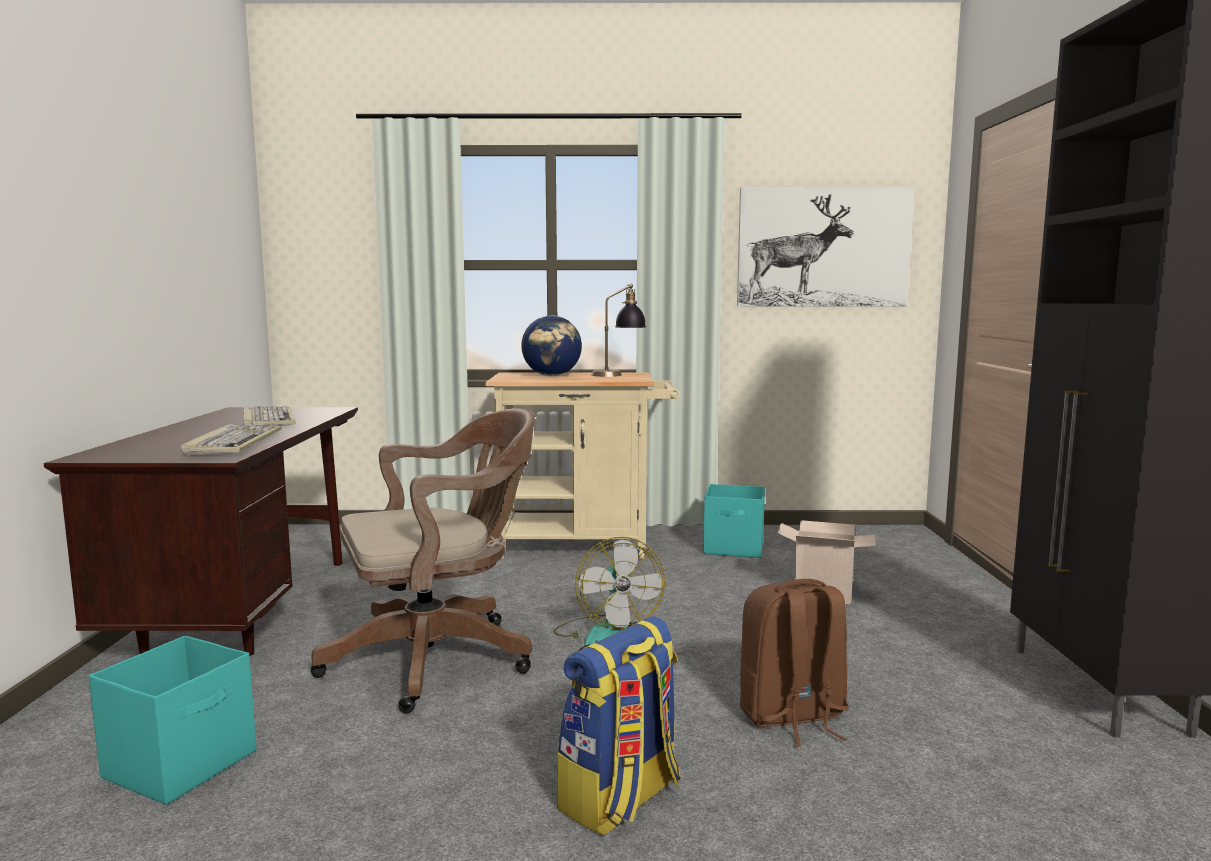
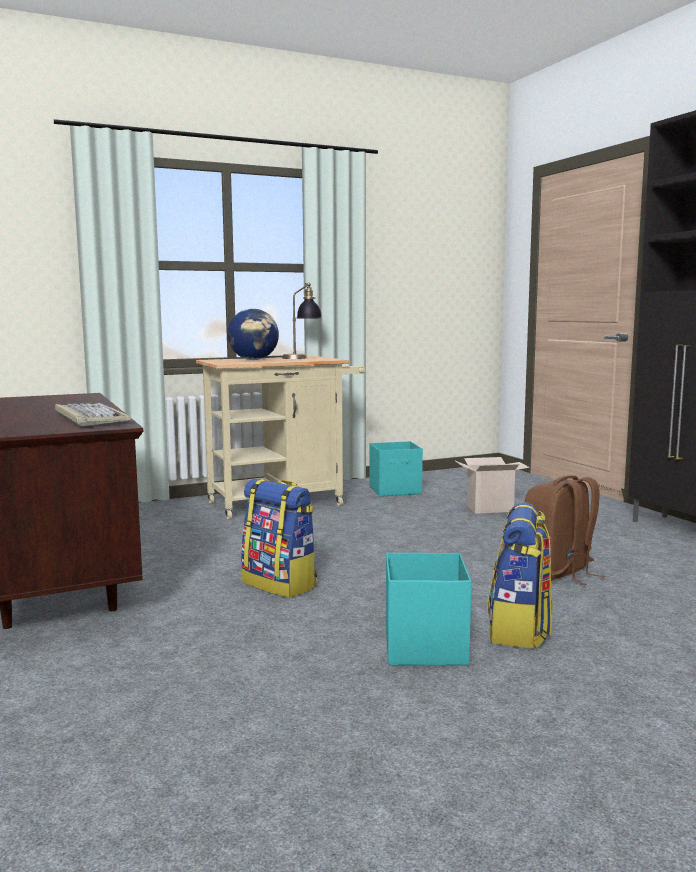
camera: 25 degrees left, 0 degrees up
turquoise storage box [89,635,257,805] -> turquoise storage box moved to [386,553,471,666]
keyboard [243,406,295,426] -> none
brown office chair [311,409,535,713] -> backpack [241,478,317,598]
fan [553,537,665,646] -> none
picture [737,187,914,307] -> none

